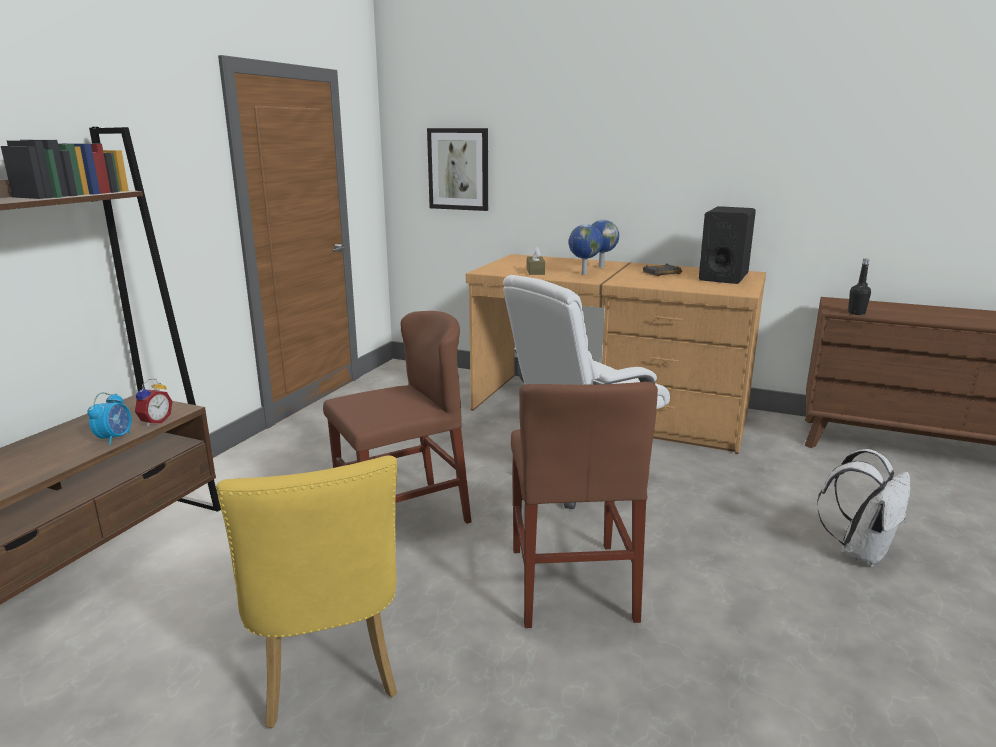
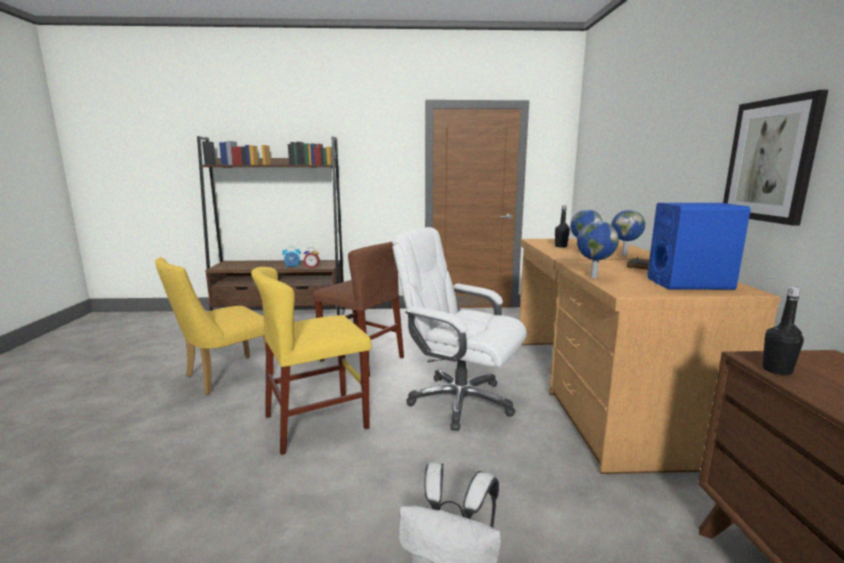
camera: 65 degrees right, 5 degrees down
picture [427,128,488,211] -> picture moved to [723,90,828,226]
brown chair [511,382,658,628] -> yellow chair [251,267,372,455]
brown tissue box [527,247,545,275] -> black bottle [555,205,570,248]
black speaker [699,206,756,284] -> blue speaker [647,203,751,290]
none -> globe [577,221,619,278]

